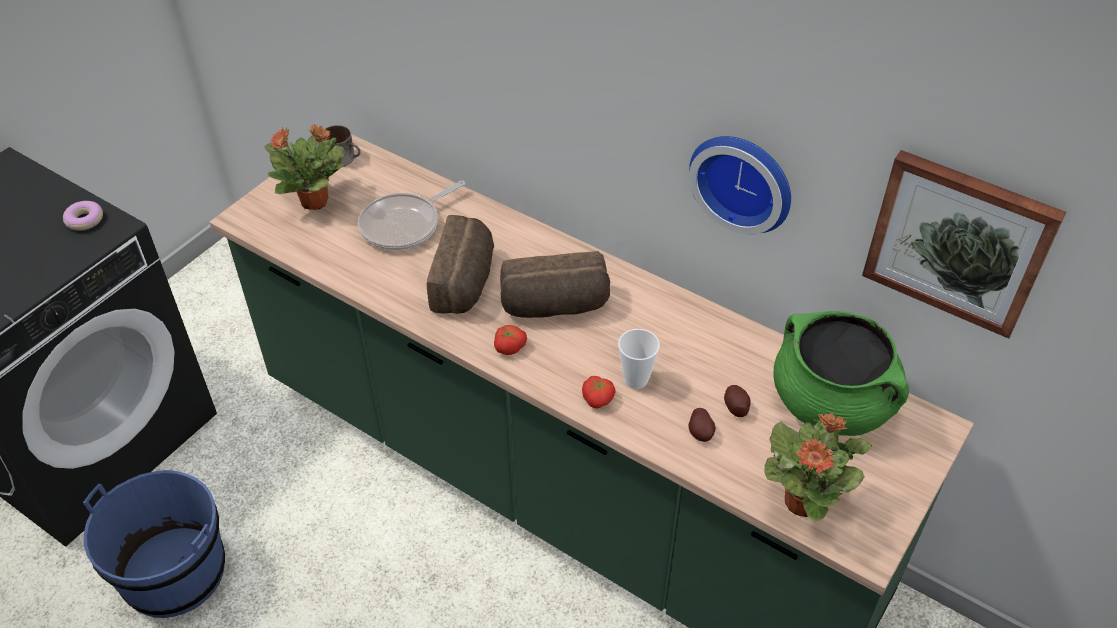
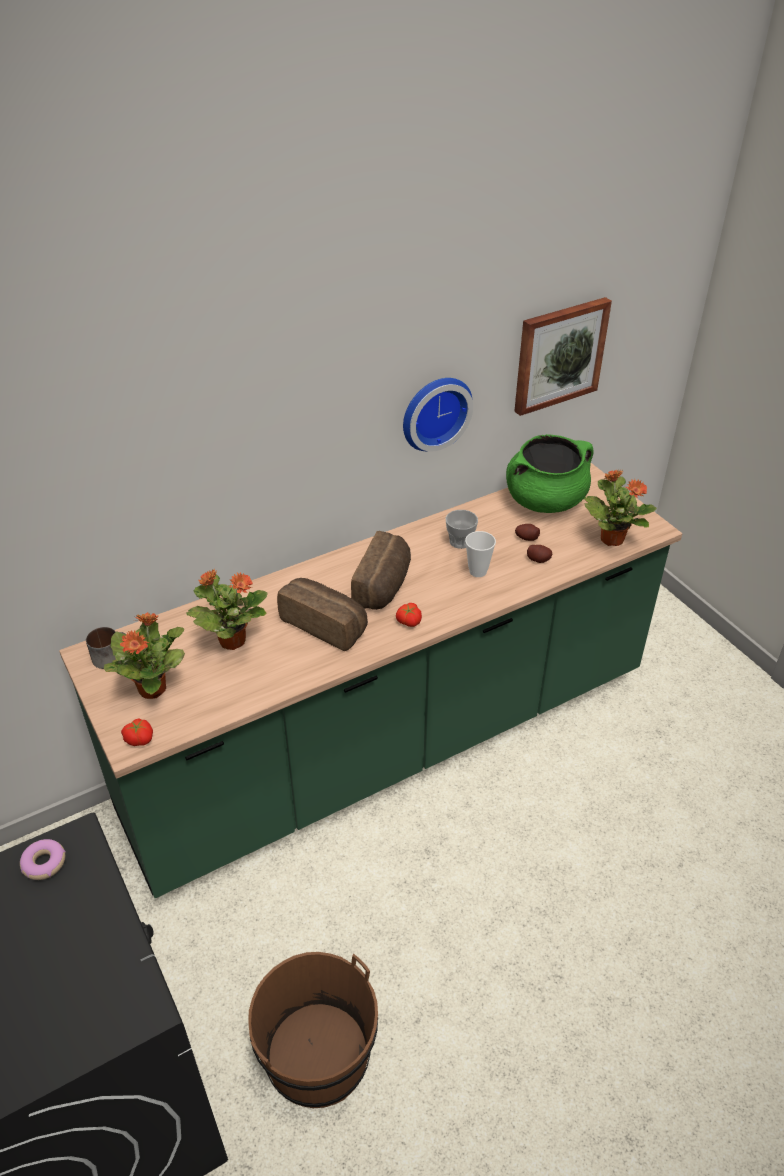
camera: 65 degrees left, 5 degrees down
blue bucket [83,470,225,618] -> brown bucket [248,952,378,1108]
frying pan [358,180,465,250] -> potted plant [187,569,268,650]
tomato [582,376,616,408] -> tomato moved to [121,718,153,746]
none -> cup [446,510,478,549]

